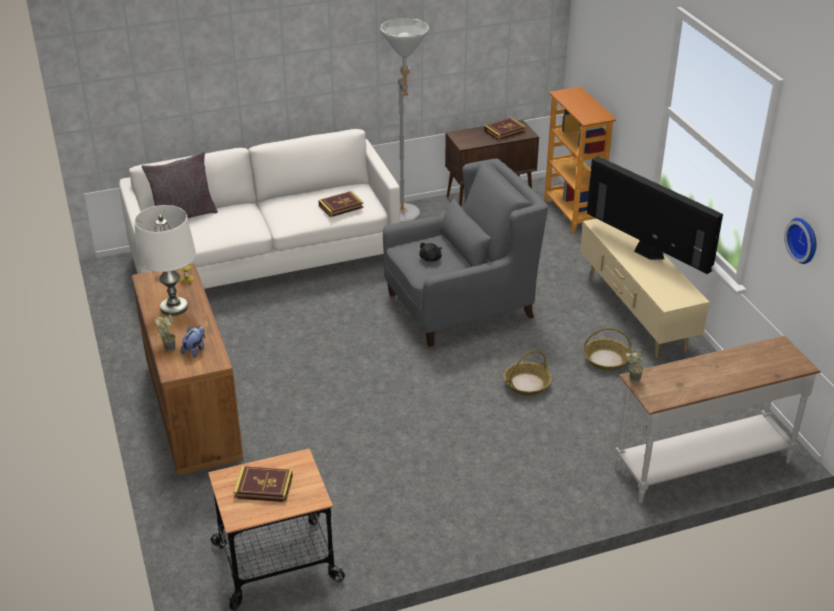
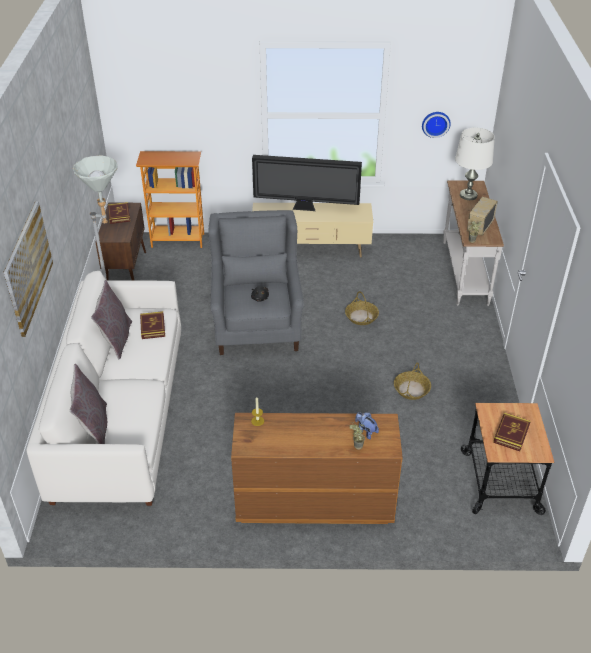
camera: 70 degrees left, 5 degrees up
white table lamp [134,205,196,316] -> white table lamp moved to [455,128,495,200]
basket [584,328,631,371] -> basket moved to [394,362,431,400]
television [587,156,723,274] -> television turned 150 degrees counterclockwise [252,155,362,211]
none -> picture [3,201,53,337]
none -> grey pillow [91,280,132,359]
none -> radio [467,197,498,236]

